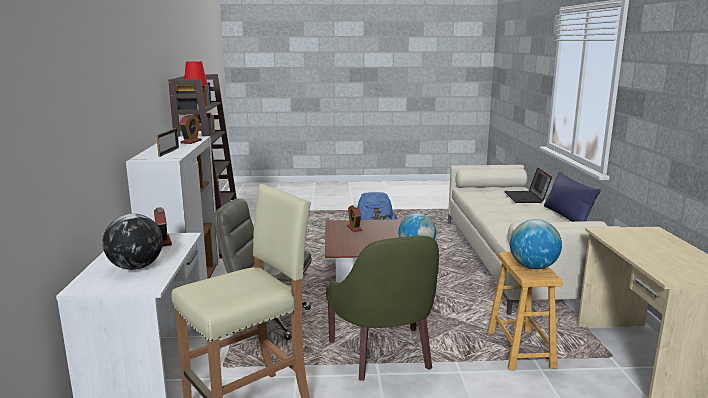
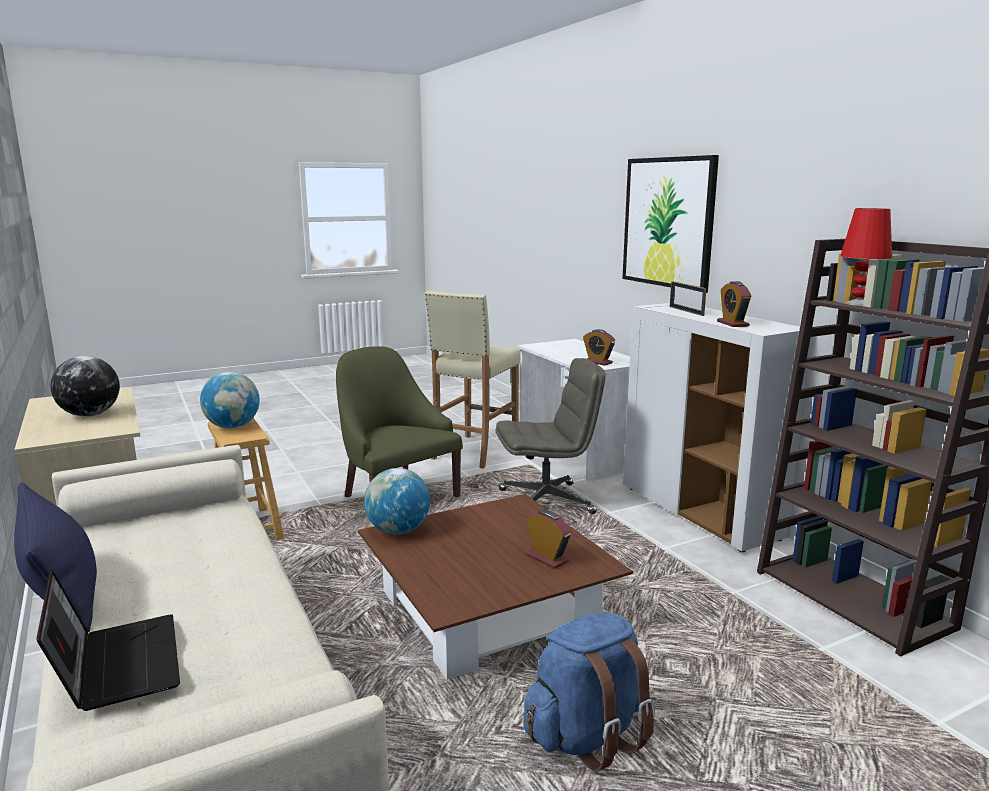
camera: 155 degrees right, 0 degrees up
globe [102,214,163,270] -> globe moved to [50,356,120,416]
none -> picture [622,155,719,293]

